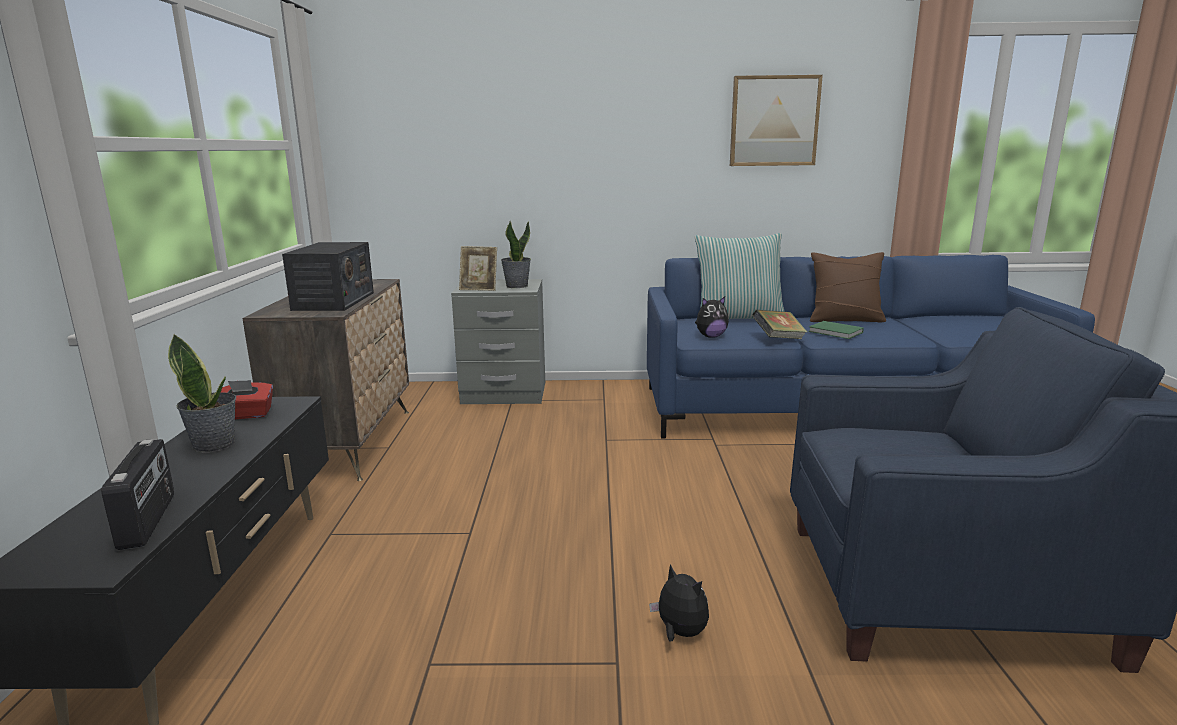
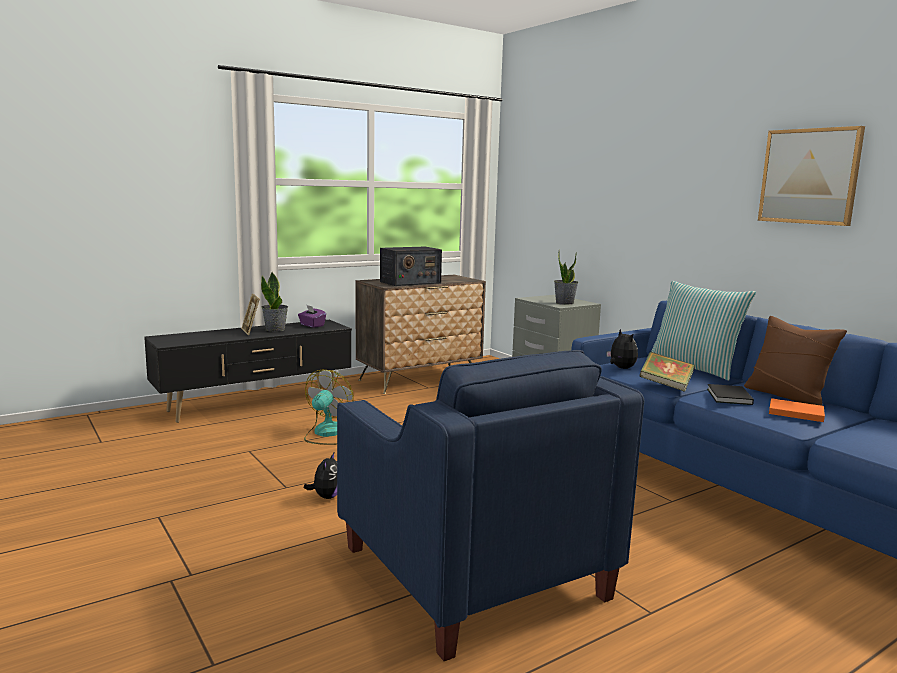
camera: 55 degrees right, 5 degrees down
radio [101,439,174,550] -> none
red tissue box [221,380,273,419] -> purple tissue box [298,305,326,328]
picture frame [459,246,497,291] -> picture frame moved to [241,293,260,335]
plush toy [695,296,729,338] -> plush toy turned 150 degrees counterclockwise [607,329,638,369]
green book [808,321,864,339] -> black book [707,384,754,405]
none -> fan [304,370,354,445]
none -> orange book [769,398,825,422]

